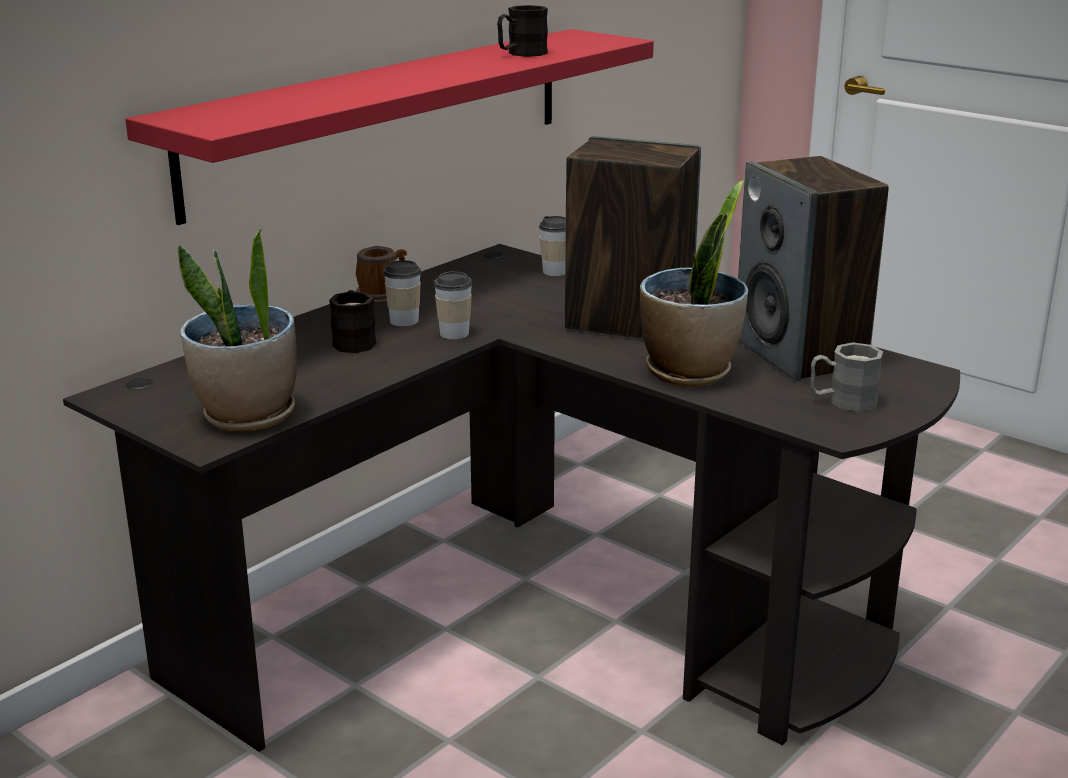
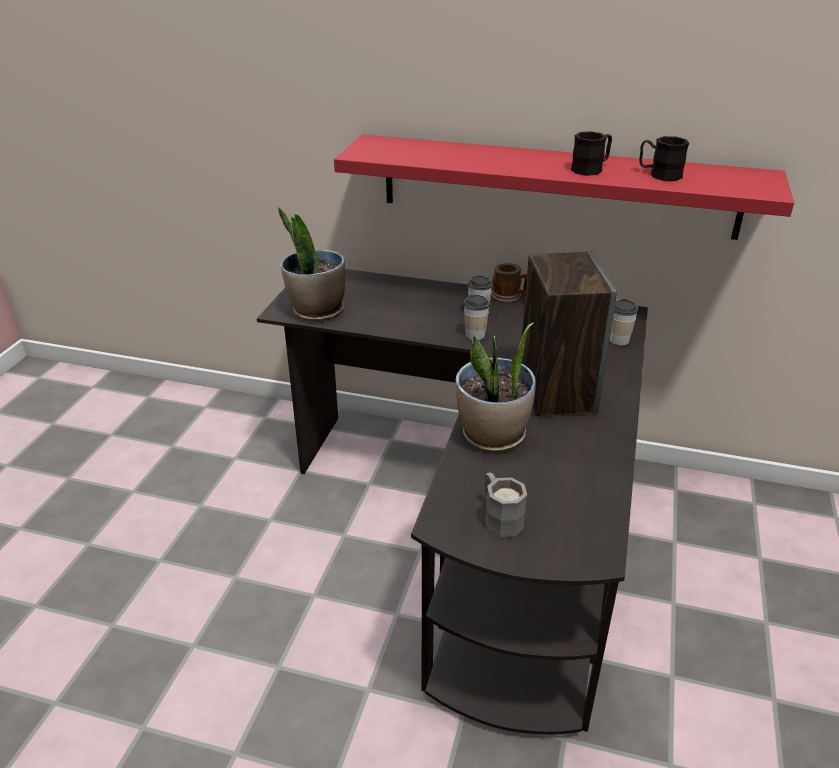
camera: 65 degrees right, 10 degrees up
black mug [329,290,376,353] -> black mug moved to [571,131,612,176]
speaker [738,156,889,381] -> none

